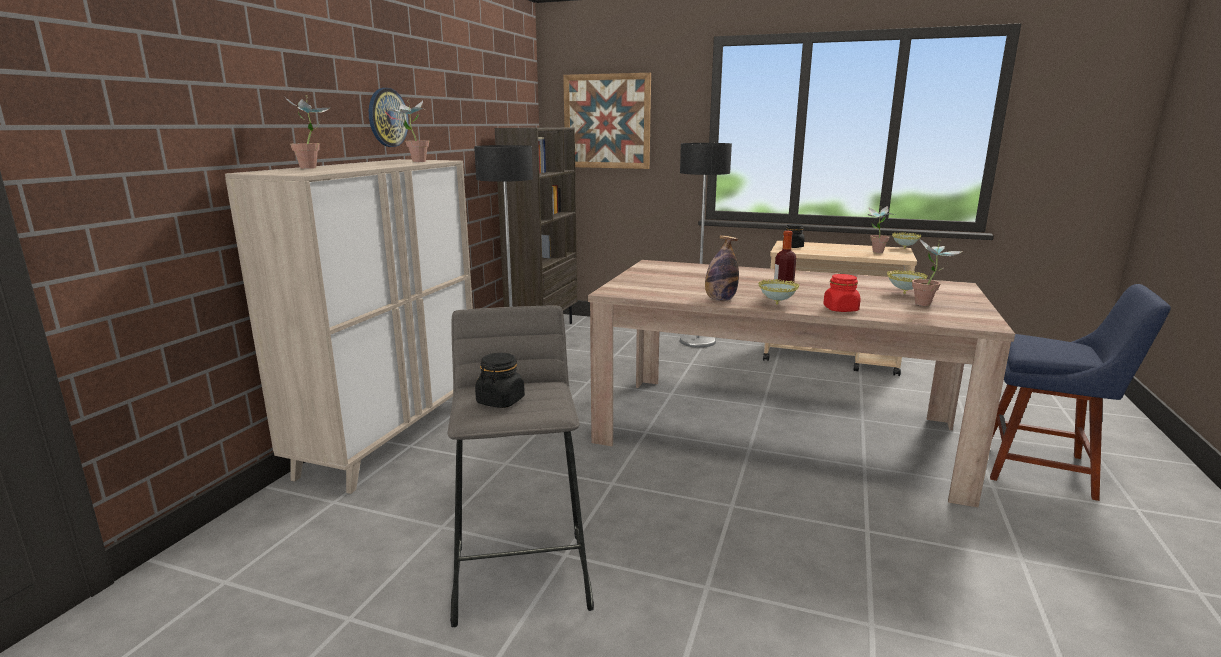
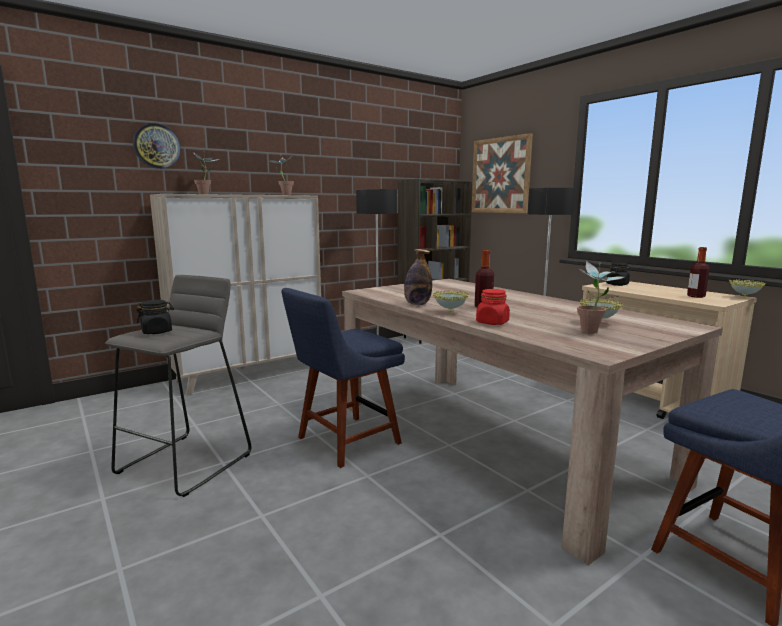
camera: 35 degrees right, 5 degrees down
wall clock [369,88,409,147] -> wall clock moved to [133,123,181,169]
potted plant [868,206,895,253] -> bottle [687,247,710,298]
none -> blue chair [281,288,405,468]

